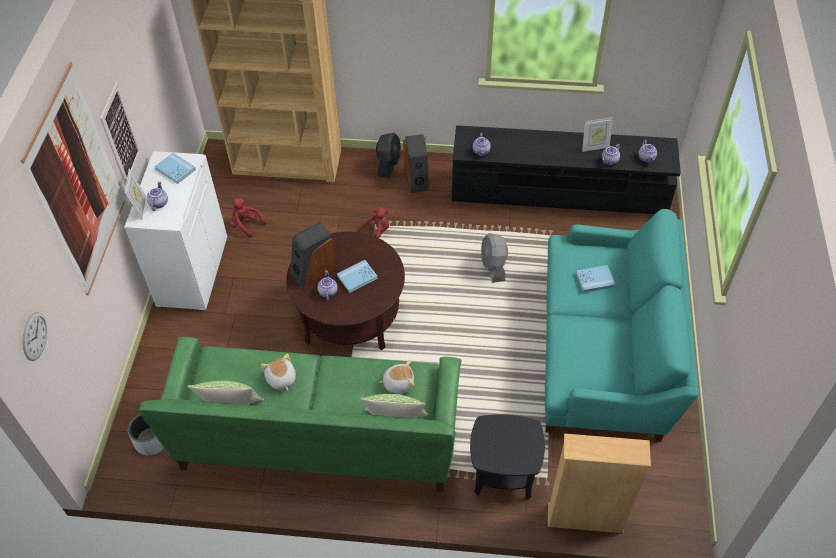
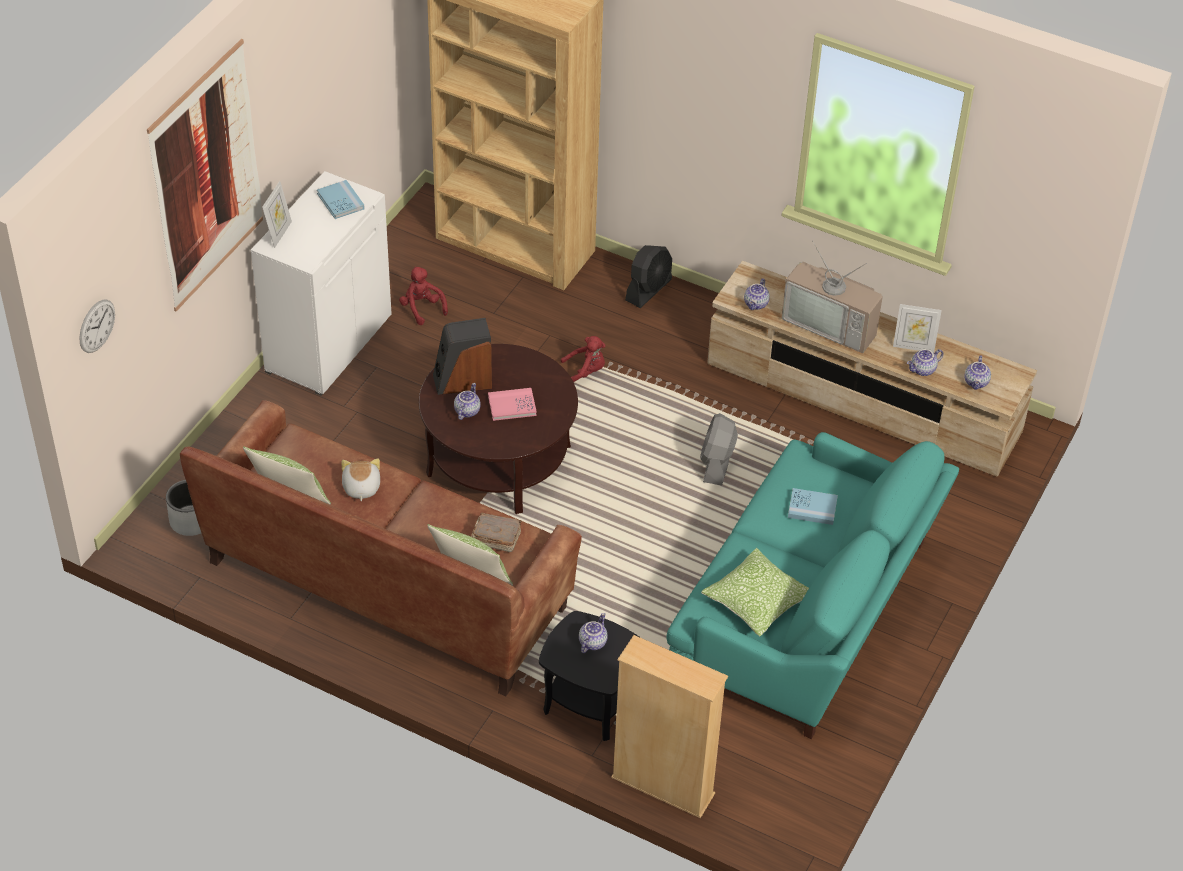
camera: 20 degrees right, 5 degrees down
picture [100,82,141,186] -> none
green sofa [139,337,461,492] -> brown sofa [180,400,582,696]
teapot [147,181,168,211] -> teapot moved to [579,613,608,653]
blue book [337,260,378,293] -> pink book [488,388,537,421]
plush toy [379,360,415,394] -> brown book [471,513,522,552]
speaker [403,134,429,193] -> none
black tv stand [452,125,681,214] -> beige tv stand [707,260,1037,476]
none -> pillow [701,548,809,636]
none -> television [781,241,883,353]

